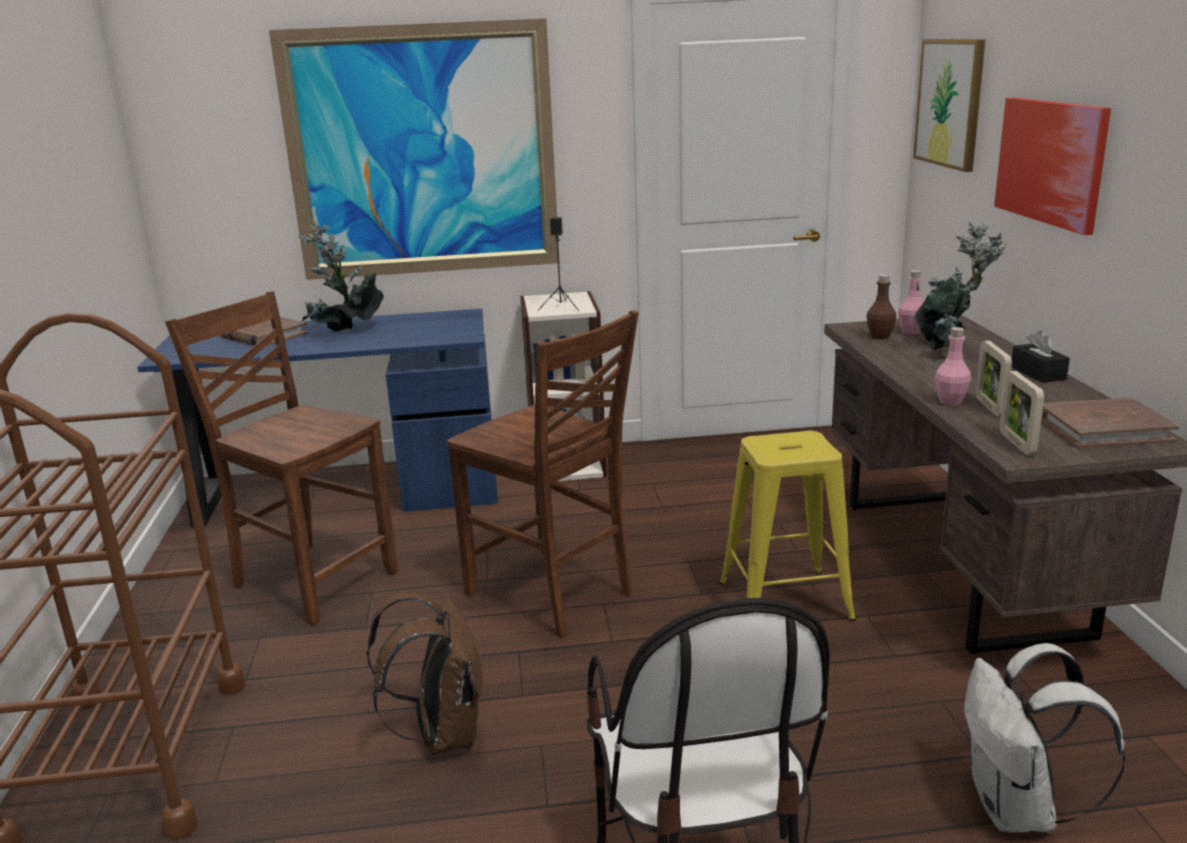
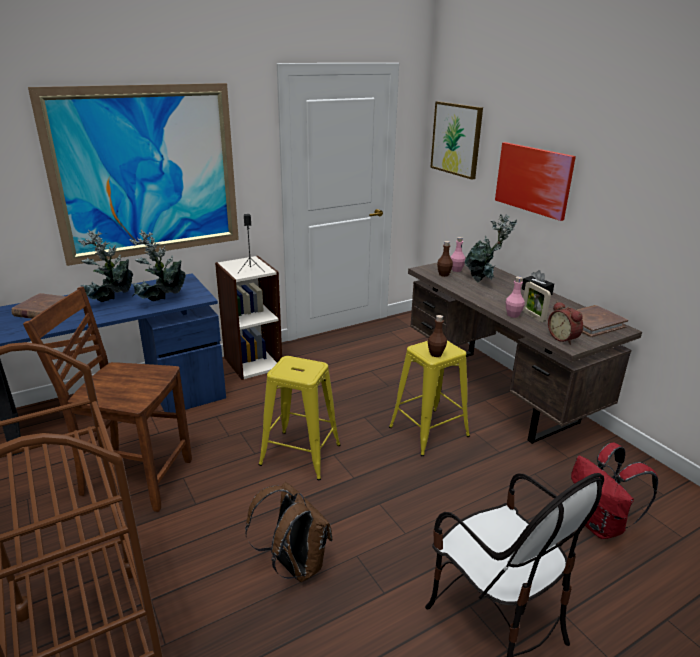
camera: 25 degrees left, 5 degrees up
brown chair [447,310,639,639] -> yellow stool [259,356,340,480]
white backpack [964,643,1126,833] -> red backpack [571,442,658,539]
picture frame [1000,371,1044,455] -> alarm clock [548,301,583,345]
none -> potted plant [129,230,186,301]
none -> brown bottle [428,315,447,357]

